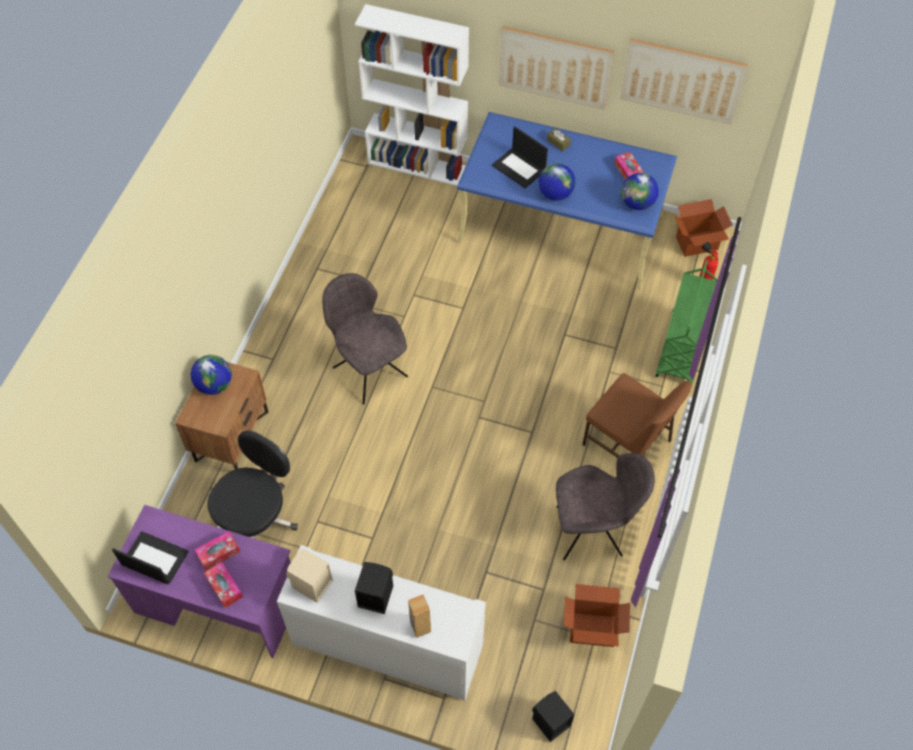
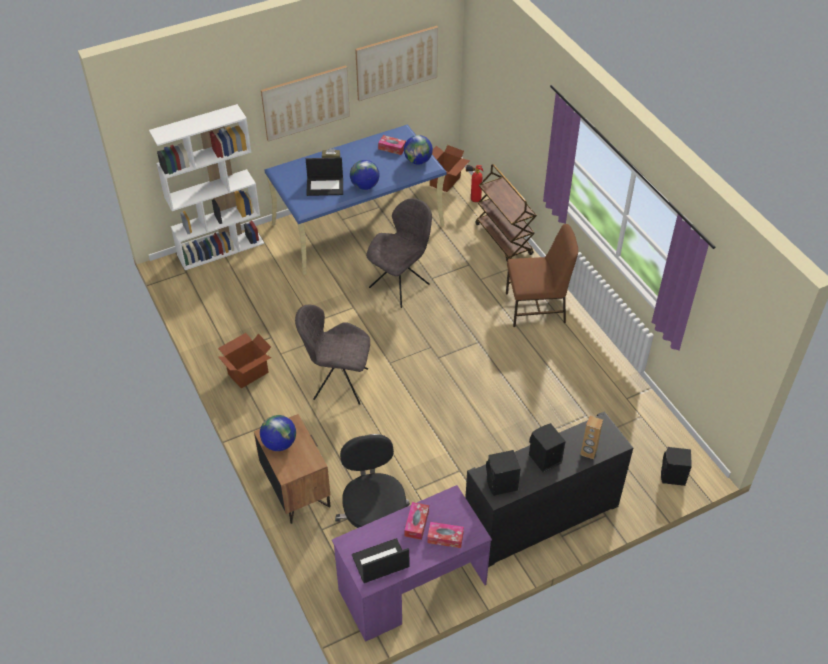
camera: 45 degrees left, 10 degrees down
white cabinet [277,545,486,701] -> black cabinet [465,412,633,567]
beige speaker [286,548,333,603] -> black speaker [486,450,521,496]
grey chair [556,453,655,560] -> grey chair moved to [366,198,432,308]
cardboard box [564,584,630,647] -> cardboard box moved to [218,333,271,389]
green cart [655,260,717,383] -> brown cart [475,164,537,261]

